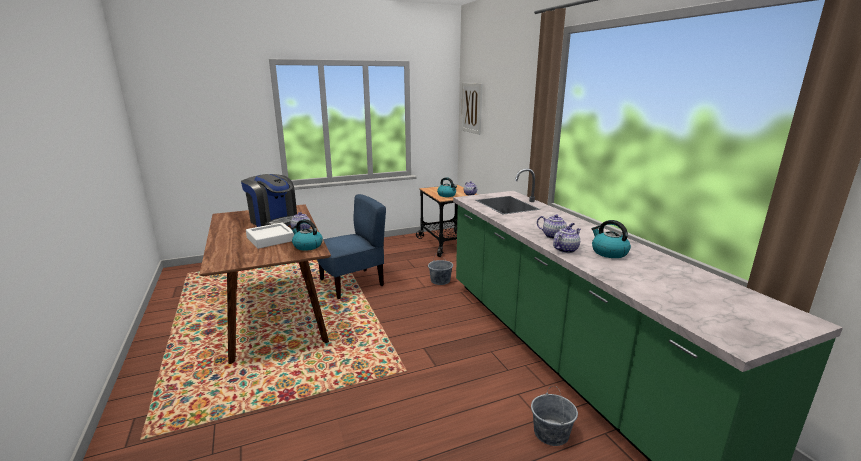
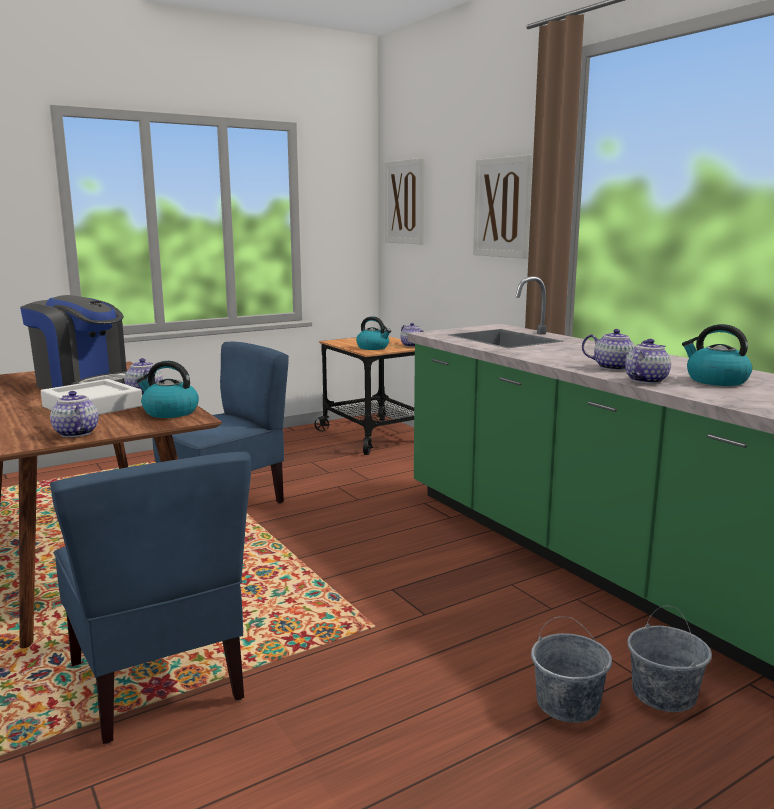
camera: 10 degrees left, 5 degrees down
grey bucket [428,253,453,285] -> grey bucket moved to [531,617,612,723]
none -> teapot [50,391,99,437]
none -> blue chair [50,452,251,744]
none -> picture [473,155,532,259]

